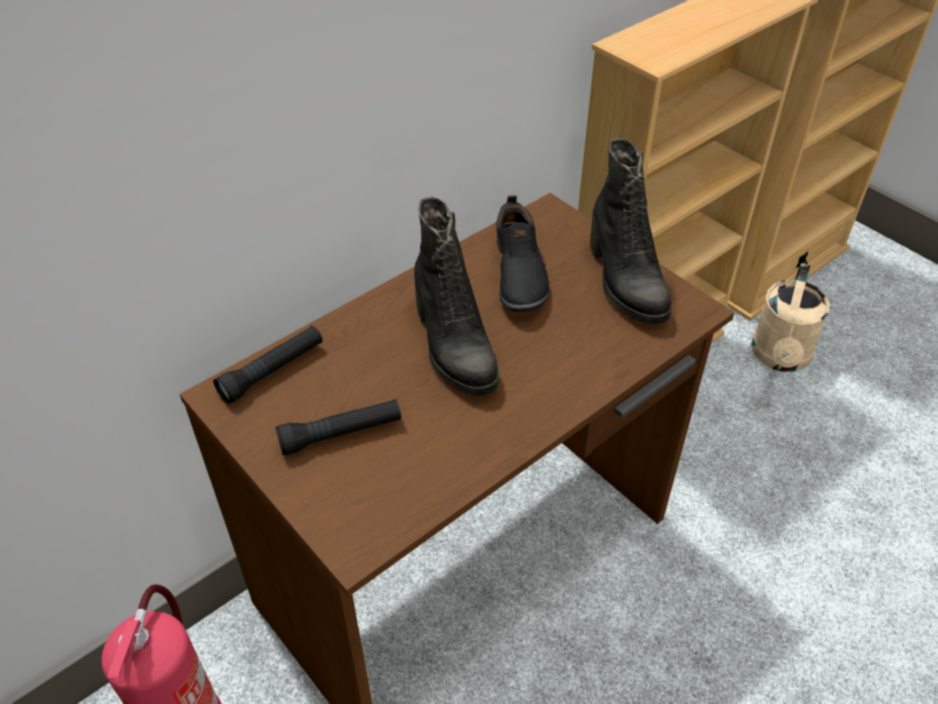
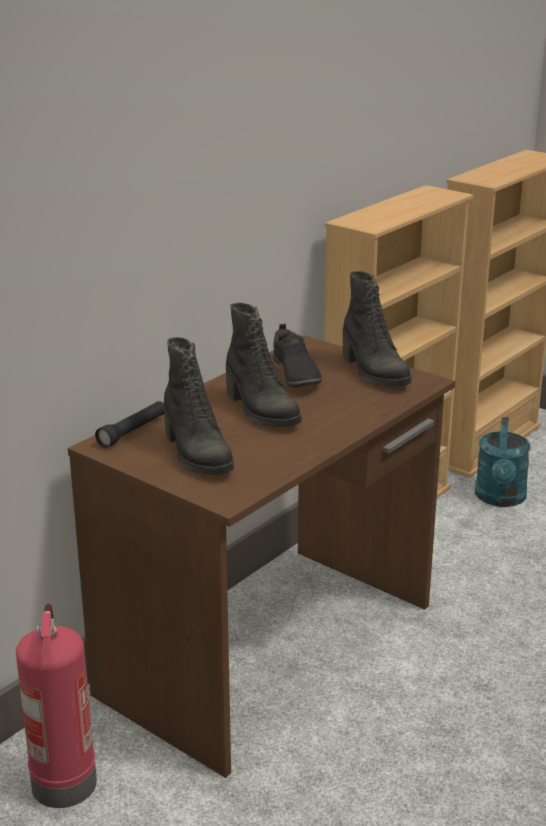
camera: 10 degrees left, 20 degrees down
black flashlight [276,399,401,456] -> black boot [164,337,234,476]
beige watering can [751,263,830,372] -> turquoise watering can [475,417,531,507]

